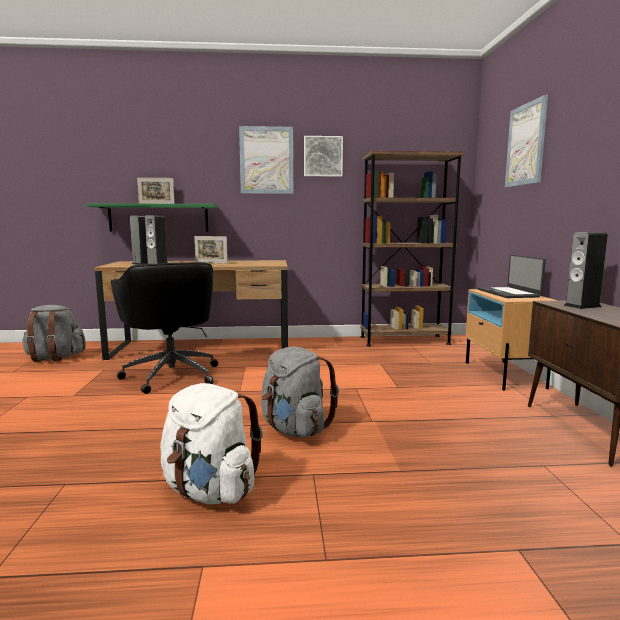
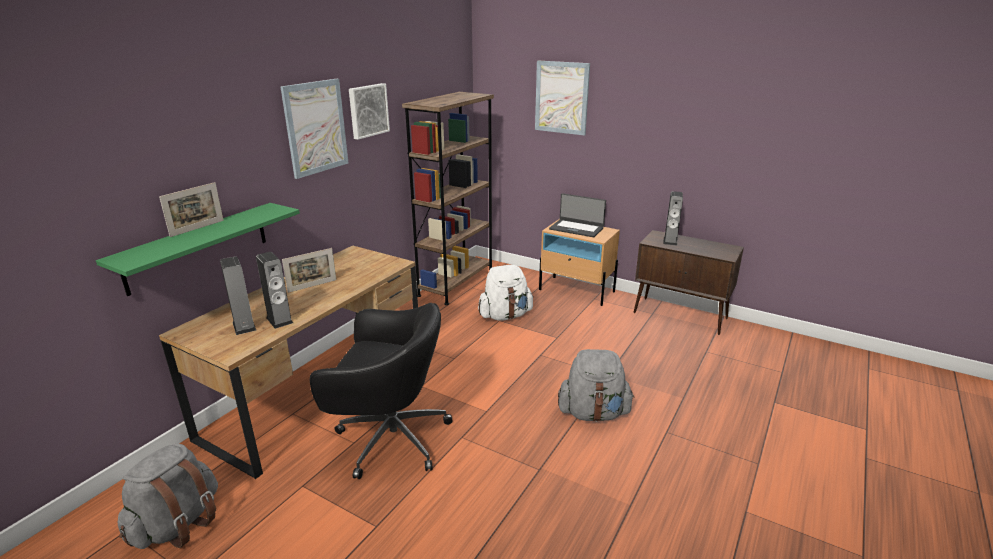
camera: 55 degrees left, 15 degrees up
white backpack [160,383,263,504] -> white backpack moved to [478,265,533,321]

